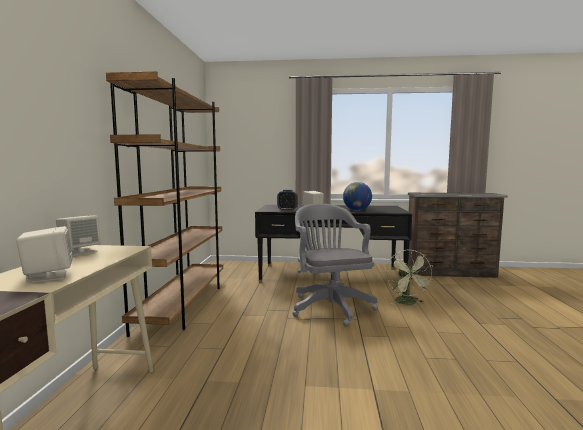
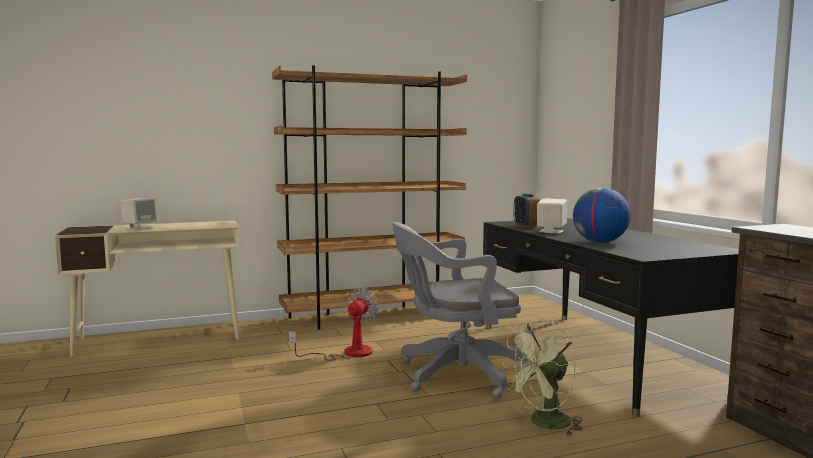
camera: 65 degrees right, 0 degrees up
beige speaker [56,215,101,256] -> none
grey office chair [293,204,378,327] -> grey office chair turned 150 degrees counterclockwise [392,222,529,399]
none -> fan [289,288,379,361]

